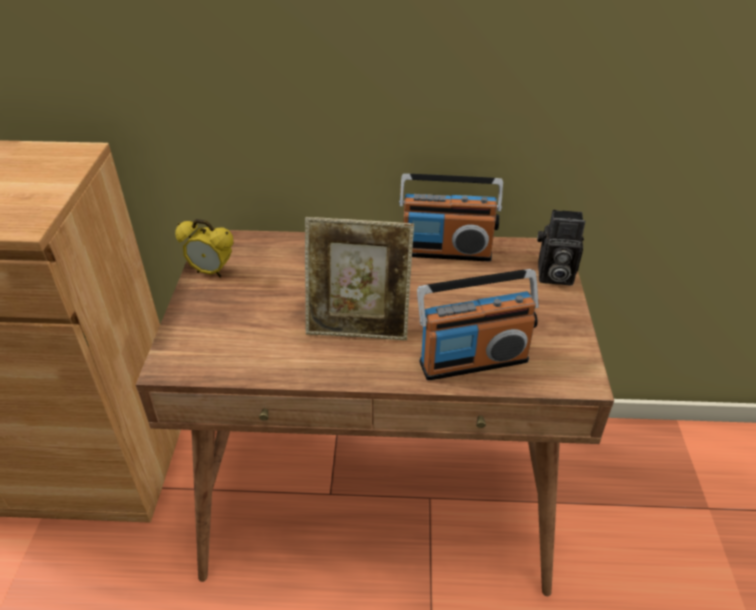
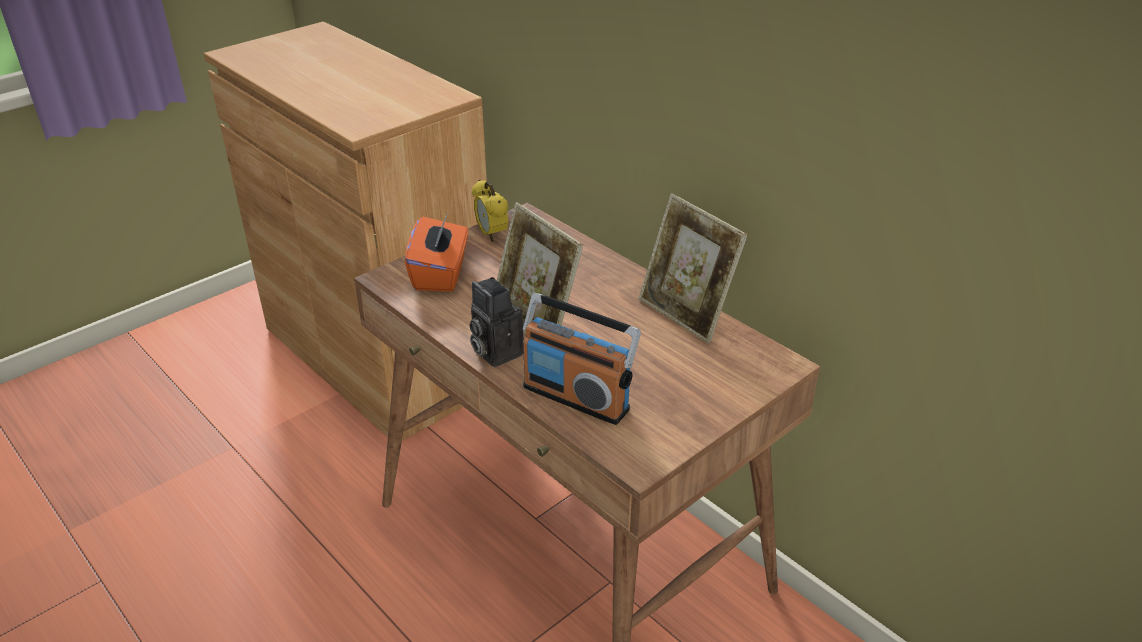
camera: 45 degrees right, 5 degrees down
radio [399,174,503,261] -> picture frame [639,194,748,343]
camera [537,210,585,286] -> camera moved to [469,277,524,367]
none -> orange tissue box [405,213,468,292]

